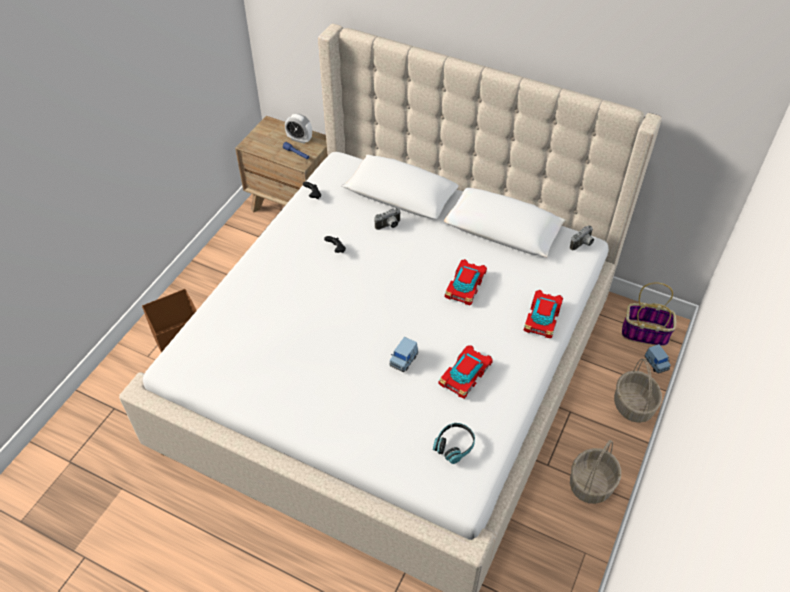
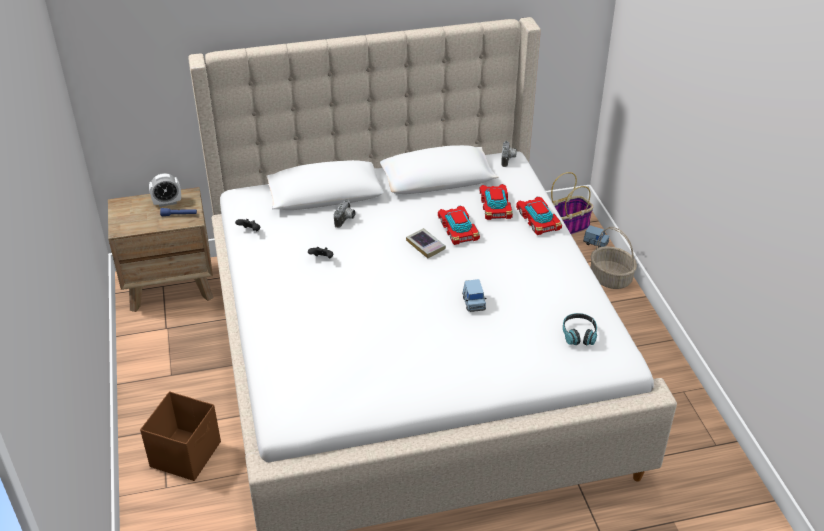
camera: 40 degrees left, 10 degrees down
toy car [439,345,493,399] -> toy car moved to [479,184,513,220]
basket [570,440,621,504] -> none
none -> book [406,228,446,258]

